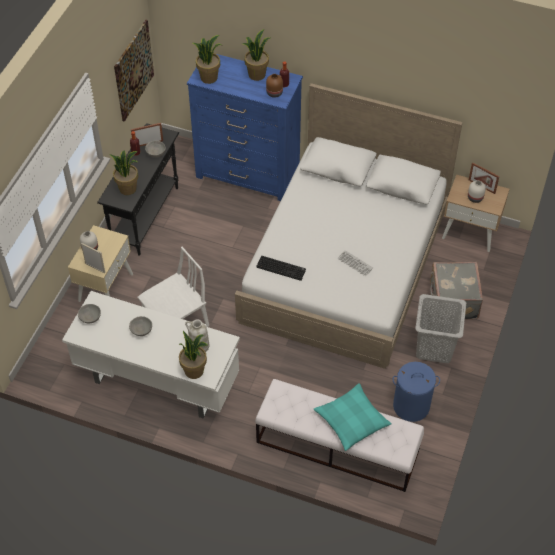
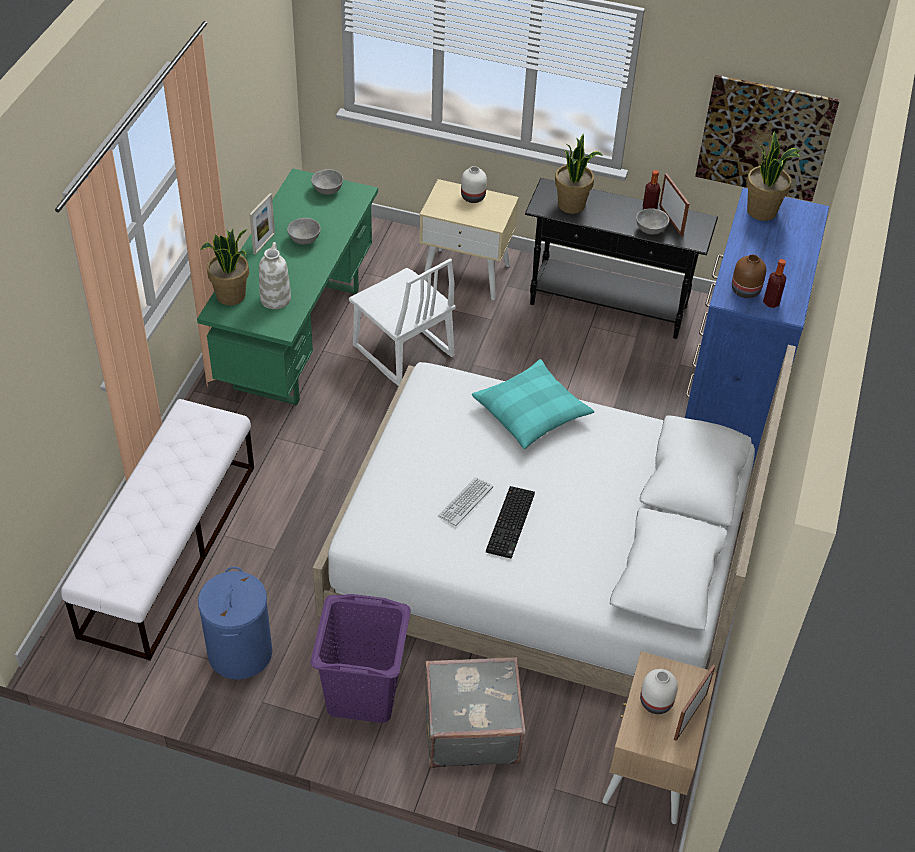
camera: 85 degrees right, 5 degrees down
white desk [62,291,240,419] -> green desk [197,168,378,406]
picture frame [81,243,105,273] -> picture frame moved to [249,193,275,255]
potted plant [243,29,270,81] -> none
keyboard [256,256,306,281] -> keyboard moved to [486,486,535,558]
turquoise pillow [314,383,392,451] -> turquoise pillow moved to [472,359,594,449]
grey laundry basket [415,294,466,363] -> purple laundry basket [310,594,411,723]

